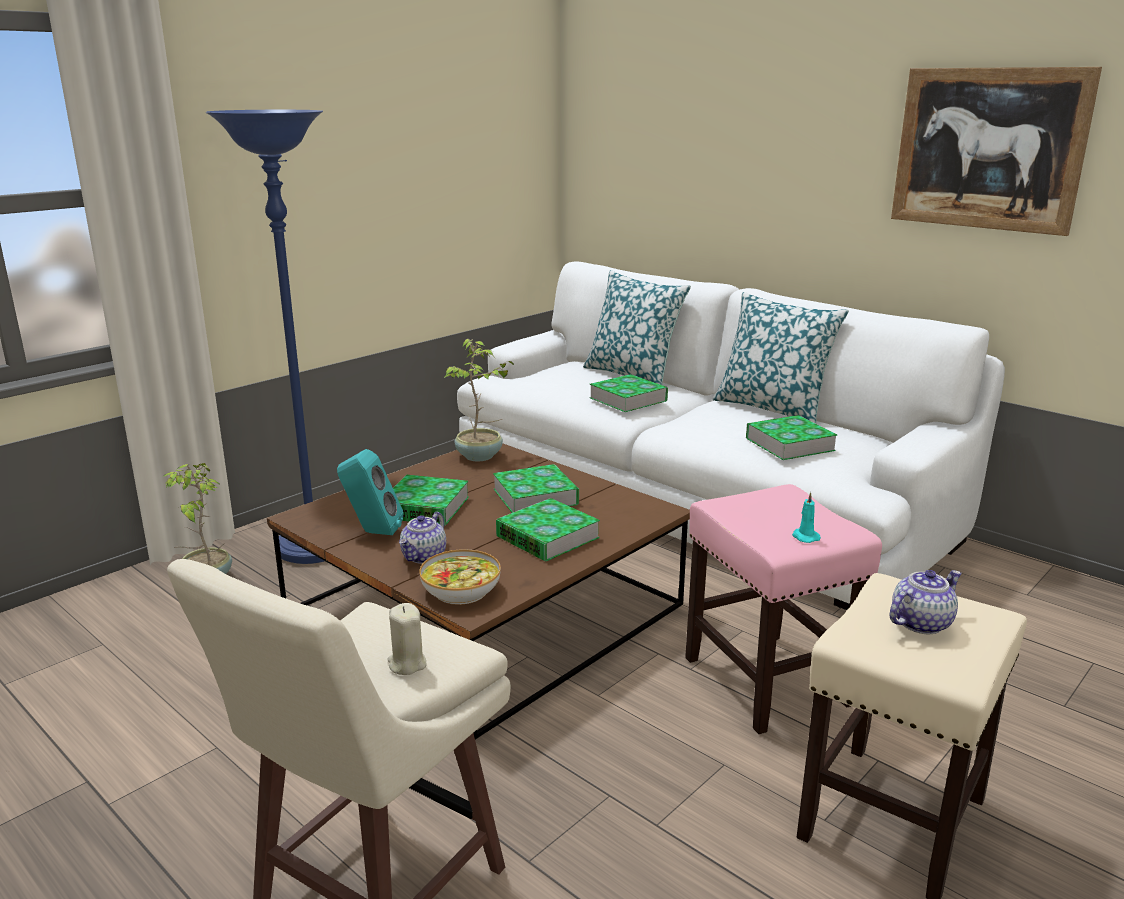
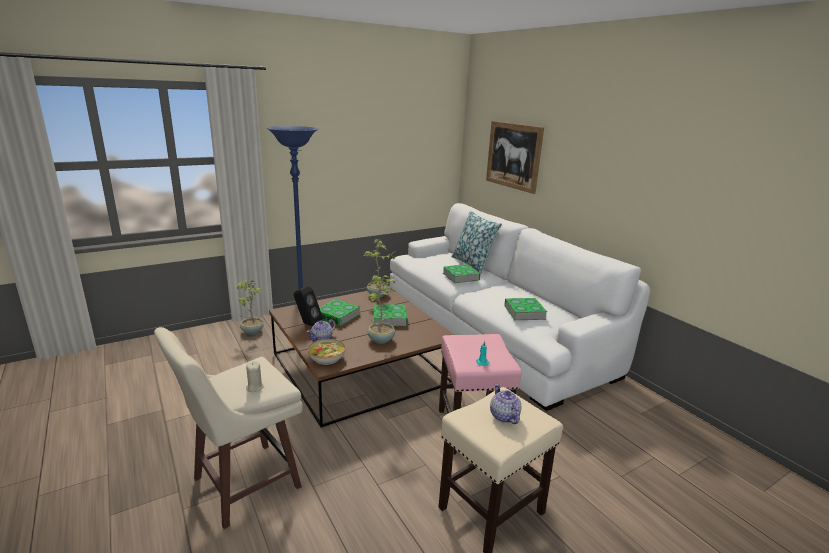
camera: 15 degrees right, 0 degrees up
turquoise speaker [337,449,404,535] -> black speaker [294,286,323,326]
book [496,498,600,561] -> potted plant [367,275,397,344]
pillow [713,292,849,424] -> none
teapot [890,570,962,634] -> teapot turned 90 degrees counterclockwise [490,384,521,424]
picture [891,67,1102,236] -> picture moved to [486,121,544,194]

